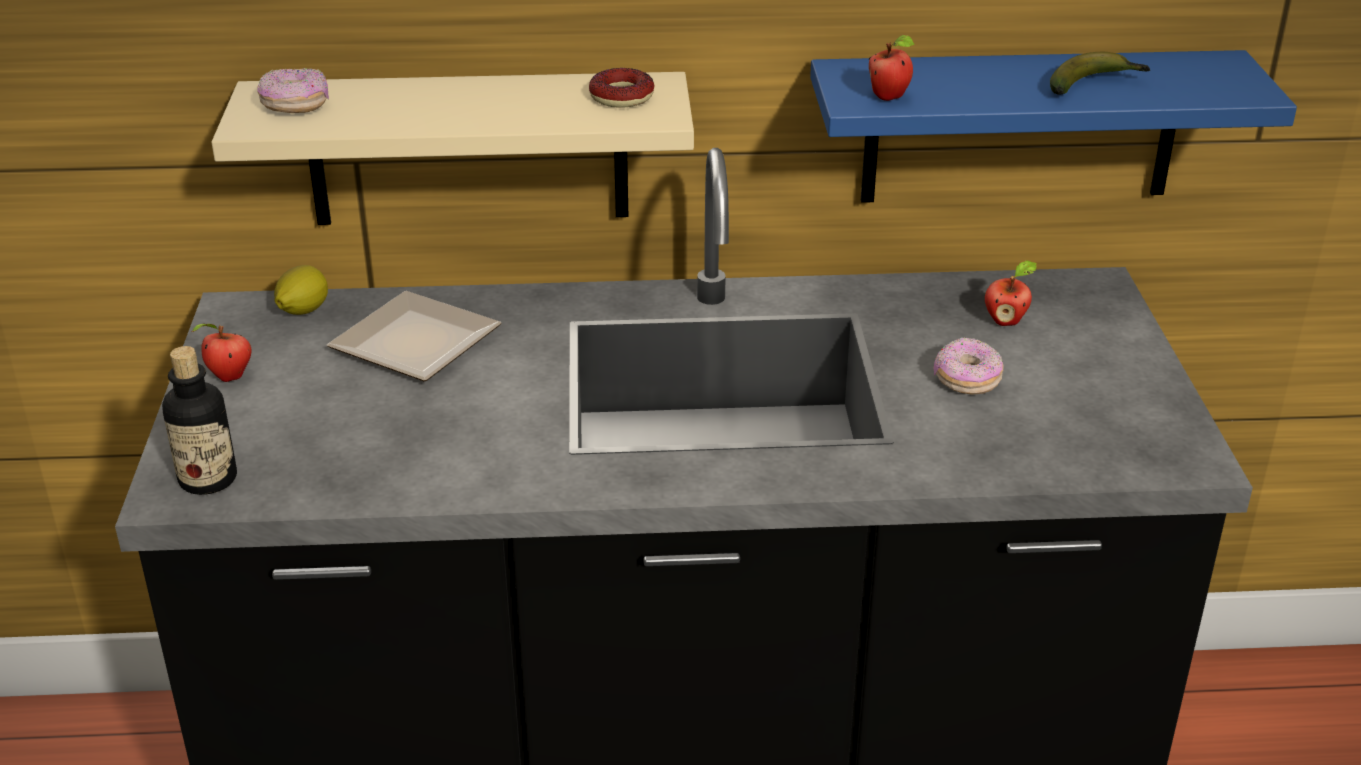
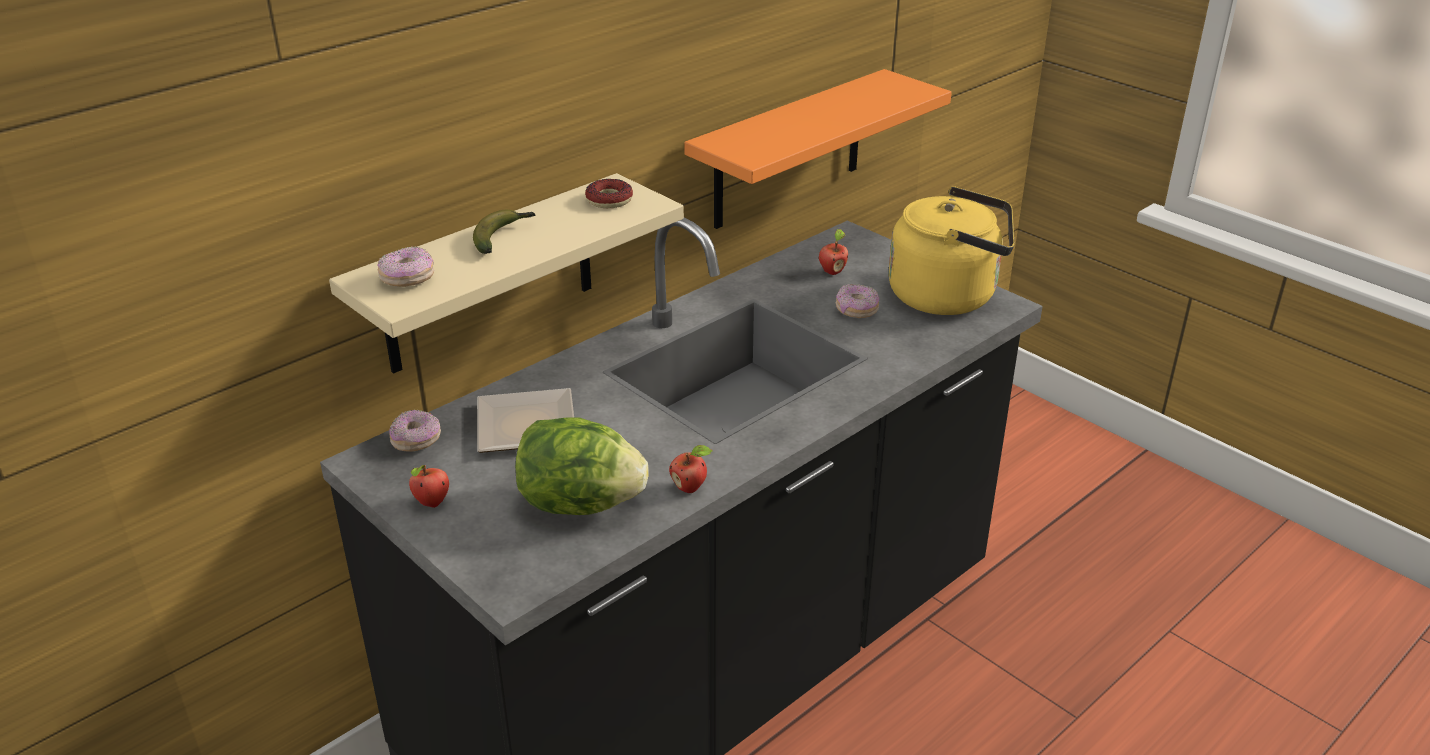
camera: 40 degrees left, 0 degrees up
bottle [162,346,237,495] -> none
lemon [274,265,328,315] -> donut [389,410,441,452]
blue shelf [810,50,1297,203] -> orange shelf [684,69,952,229]
apple [869,35,915,101] -> apple moved to [669,445,712,493]
banana [1050,52,1150,95] -> banana moved to [473,210,535,254]
none -> lettuce [515,418,649,515]
none -> yellow kettle [889,187,1014,315]

